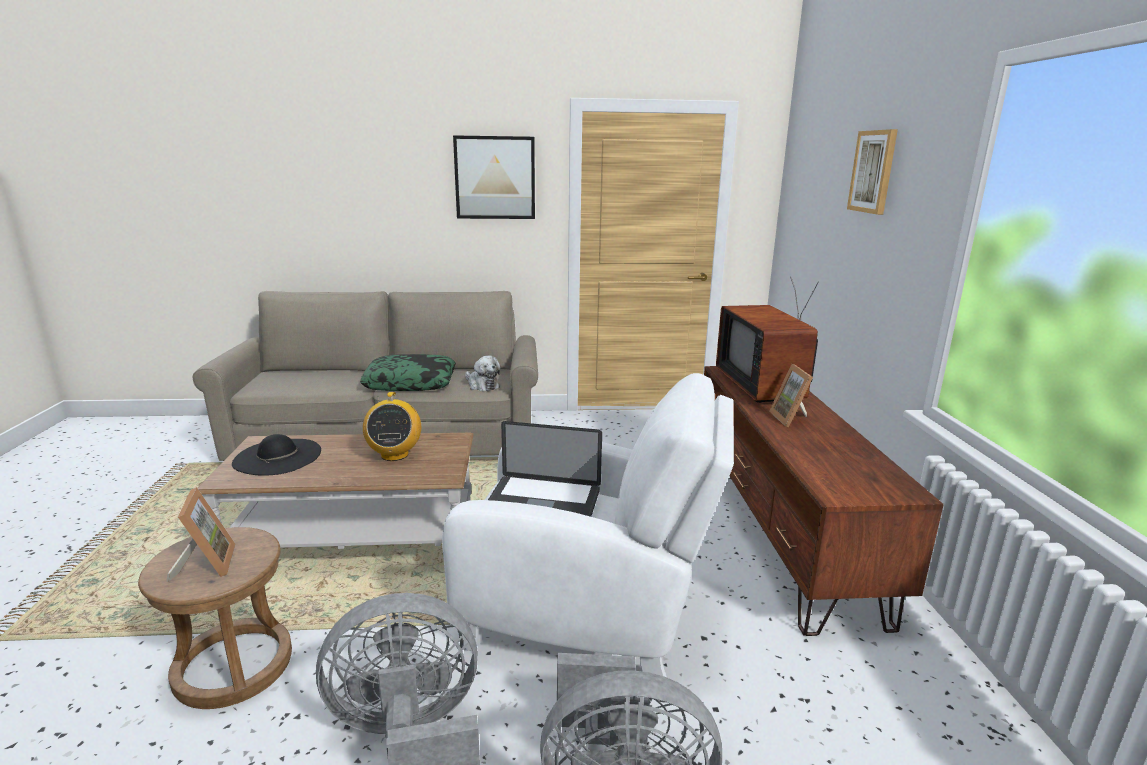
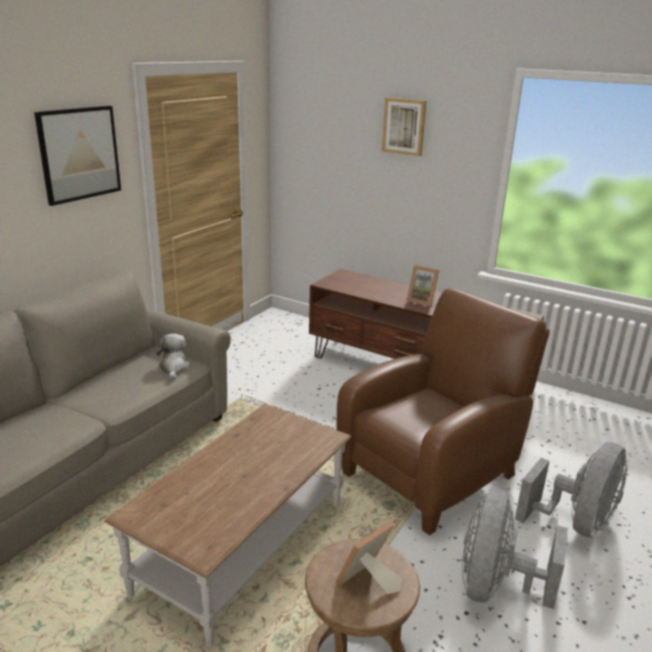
camera: 55 degrees left, 5 degrees up
picture frame [166,487,236,582] -> picture frame turned 60 degrees counterclockwise [336,521,402,594]
black hat [232,434,321,476] -> none
pillow [360,354,456,391] -> none
radio [363,392,421,461] -> none
white armchair [442,373,734,677] -> brown armchair [336,288,550,535]
plush toy [465,356,500,391] -> plush toy turned 90 degrees counterclockwise [156,334,190,380]
laptop [488,421,602,517] -> none
television [716,277,819,403] -> none

